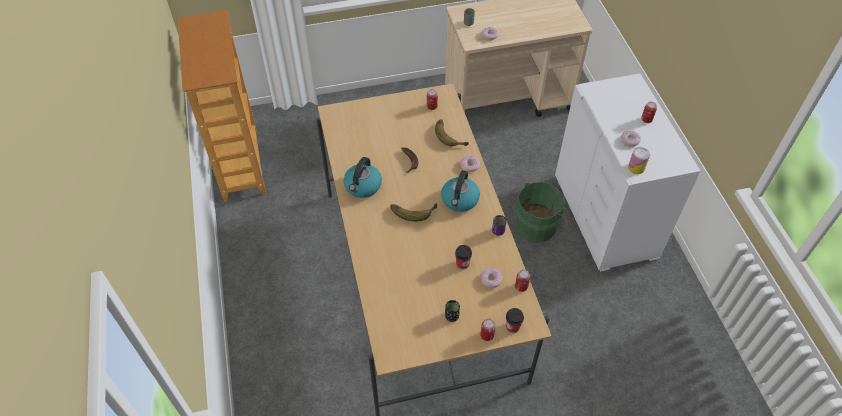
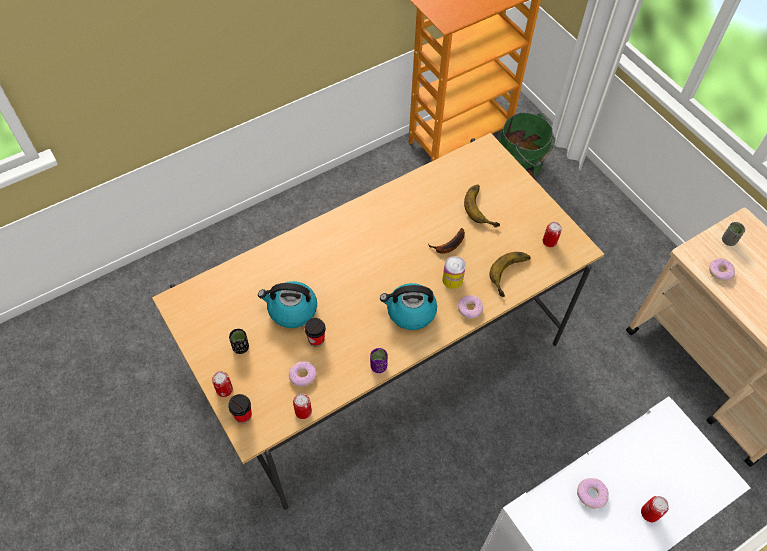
camera: 70 degrees right, 5 degrees up
kettle [344,157,382,198] -> kettle moved to [258,281,317,328]
banana [390,204,438,222] -> banana moved to [464,185,500,227]
green bucket [515,182,568,243] -> green bucket moved to [500,113,555,177]
can [628,147,650,174] -> can moved to [442,256,466,289]

